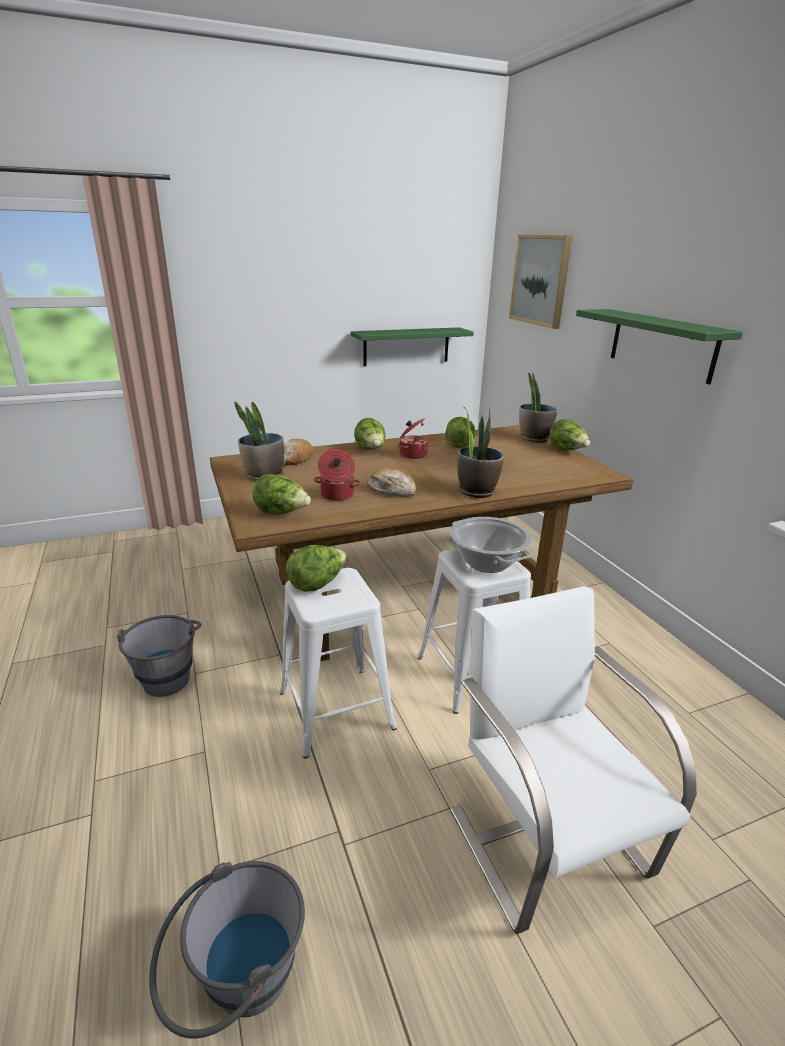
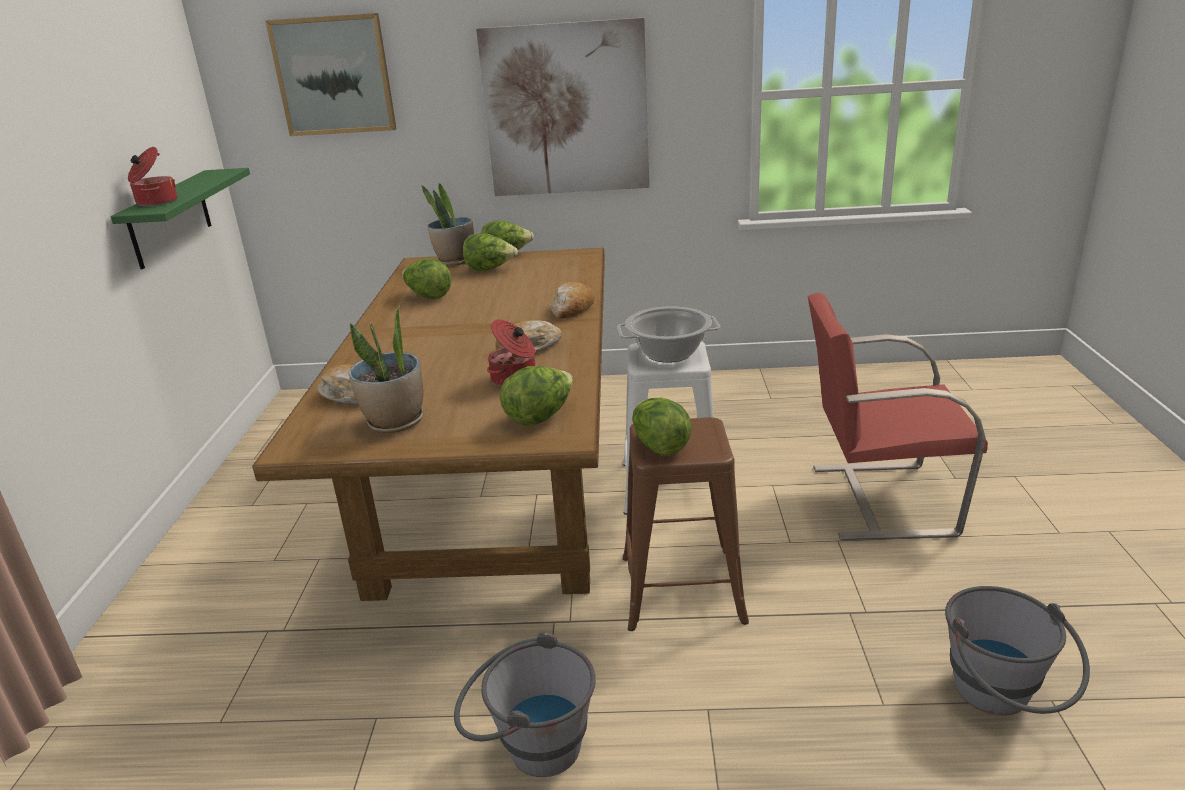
camera: 65 degrees left, 0 degrees up
white stool [280,568,397,758] -> brown stool [623,417,749,631]
lettuce [354,418,386,450] -> lettuce moved to [463,233,518,271]
cooking pot [398,418,429,459] -> cooking pot moved to [128,147,177,207]
white chair [451,586,697,934] -> red chair [808,292,988,540]
potted plant [457,406,504,498] -> bread [550,282,595,319]
green shelf [576,309,743,384] -> picture [476,18,649,196]

